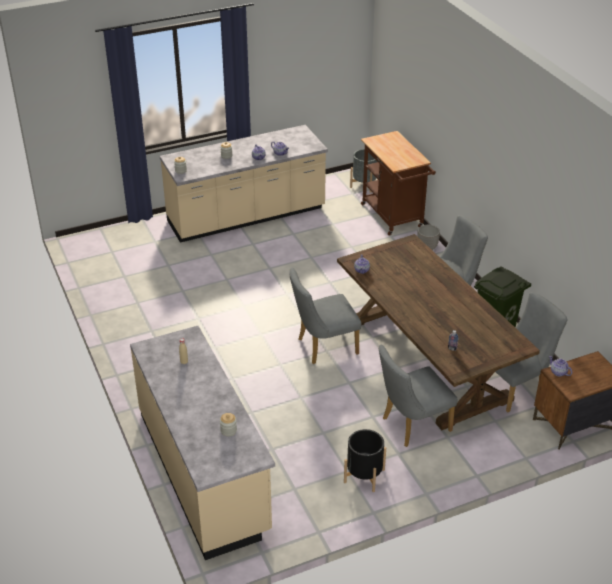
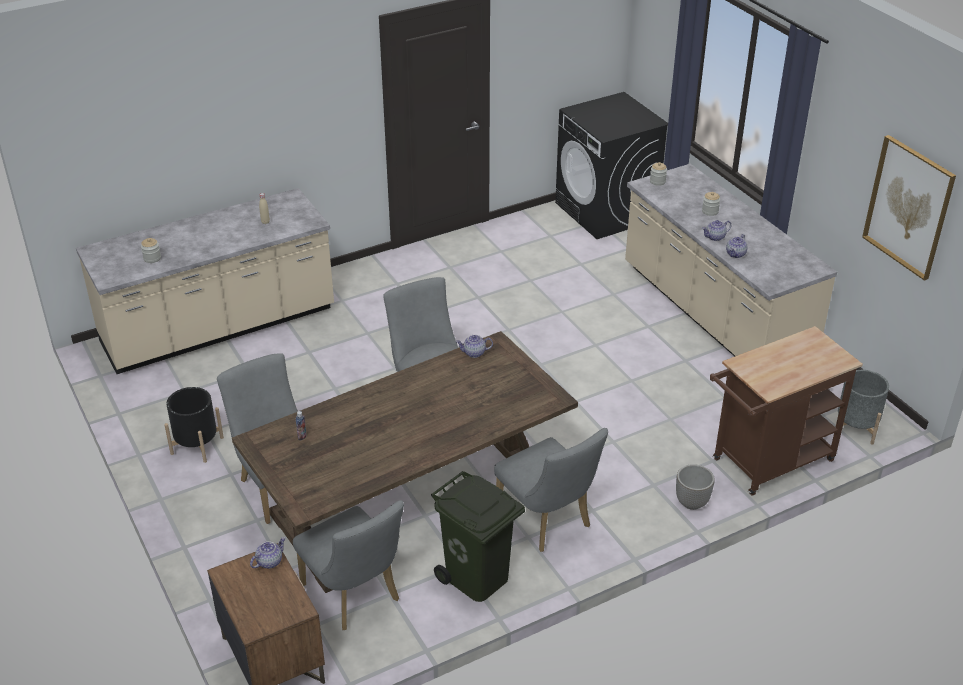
camera: 85 degrees right, 0 degrees up
none -> black washing machine [555,92,668,239]
none -> picture [862,135,956,281]

